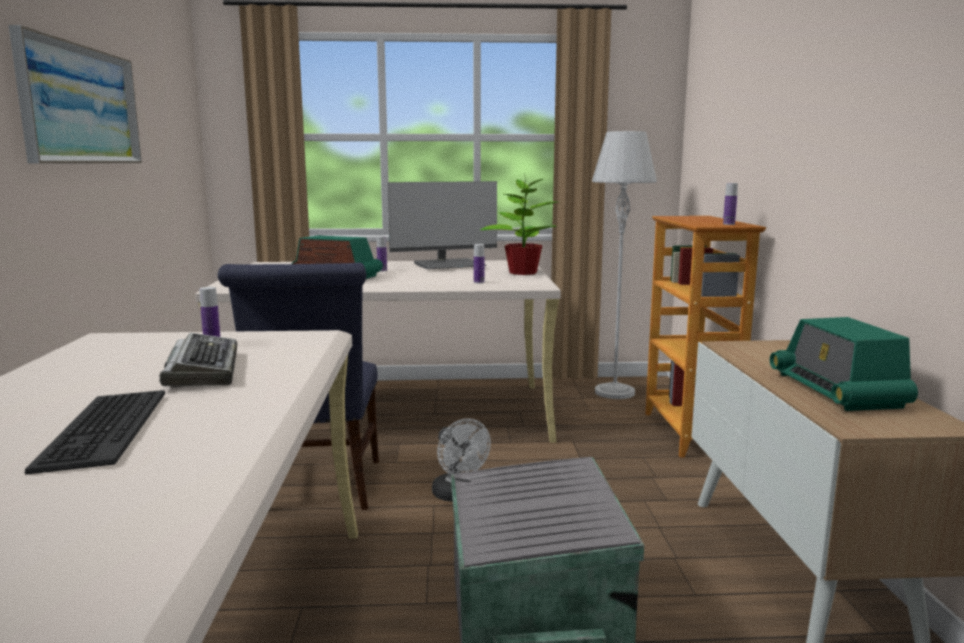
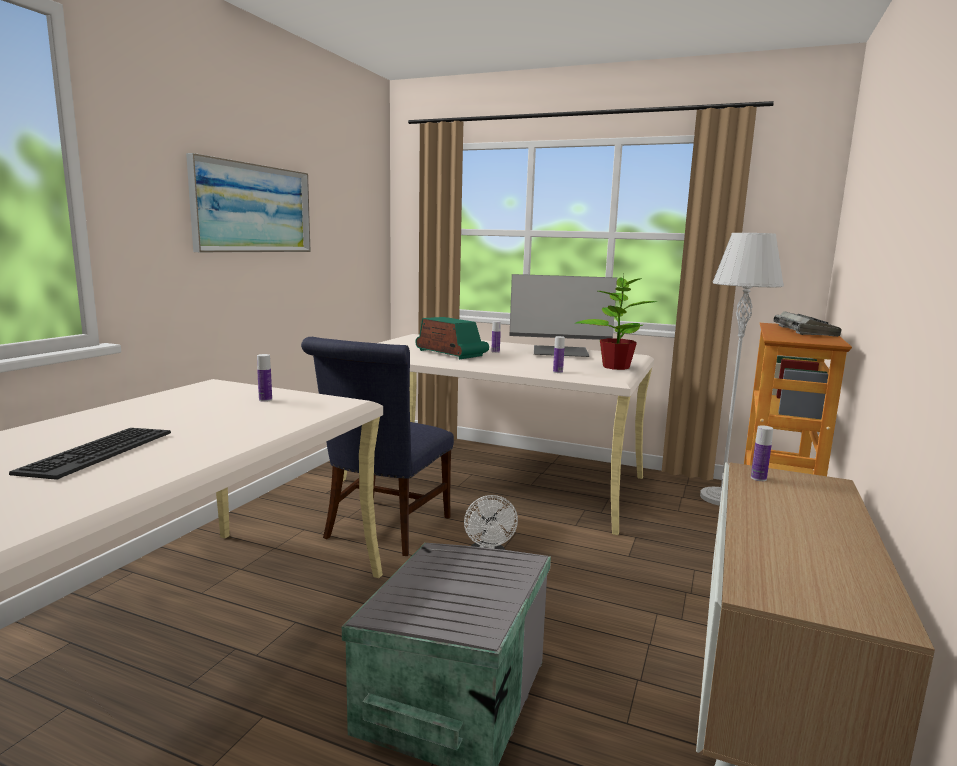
camera: 25 degrees right, 0 degrees up
keyboard [159,333,237,387] -> keyboard moved to [774,311,841,337]
bottle [723,183,738,225] -> bottle moved to [751,425,773,481]
radio [770,317,918,411] -> none

